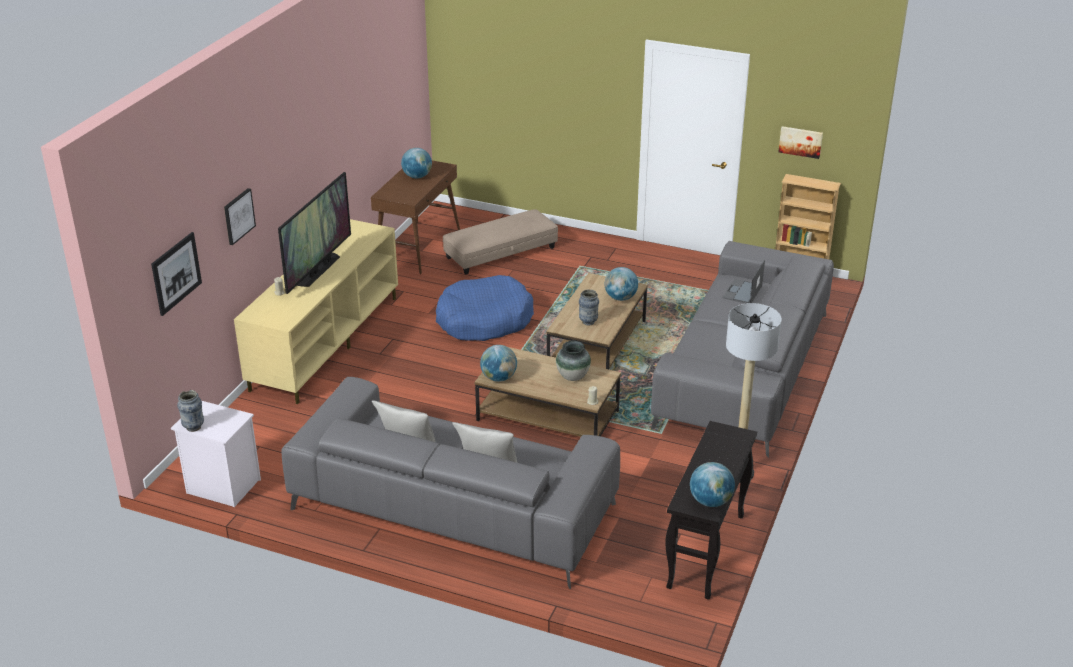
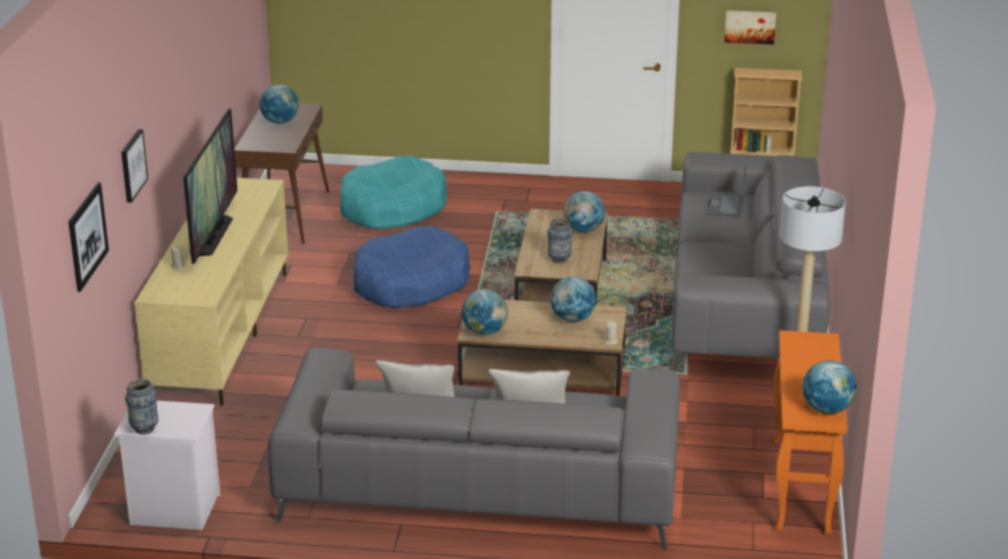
camera: 15 degrees left, 5 degrees down
beige ottoman [443,209,558,274] -> turquoise dog bed [340,156,447,230]
vase [556,341,591,381] -> globe [550,276,596,322]
black console table [665,421,757,600] -> orange console table [774,330,847,535]

